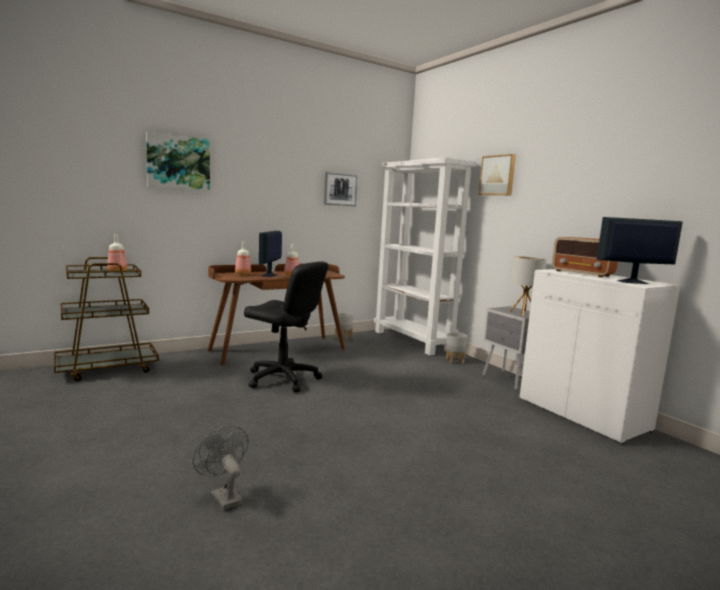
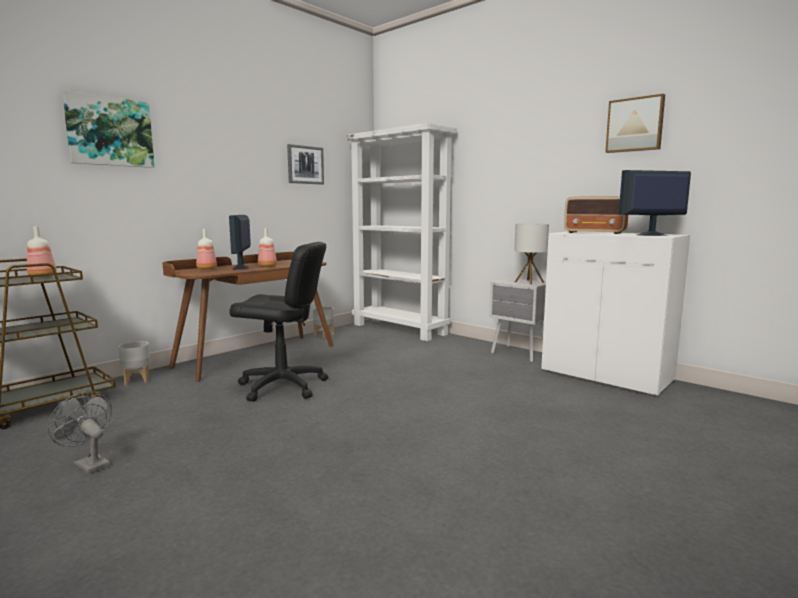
camera: 15 degrees left, 0 degrees up
grey fan [193,426,249,510] -> grey fan moved to [47,391,112,474]
grey planter [446,332,467,364] -> grey planter moved to [118,341,151,385]
picture [479,154,516,195] -> picture moved to [605,94,665,153]

